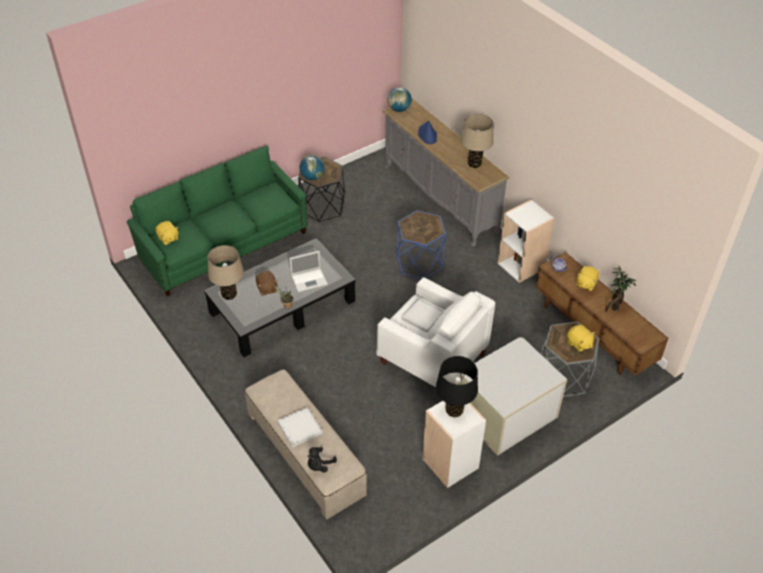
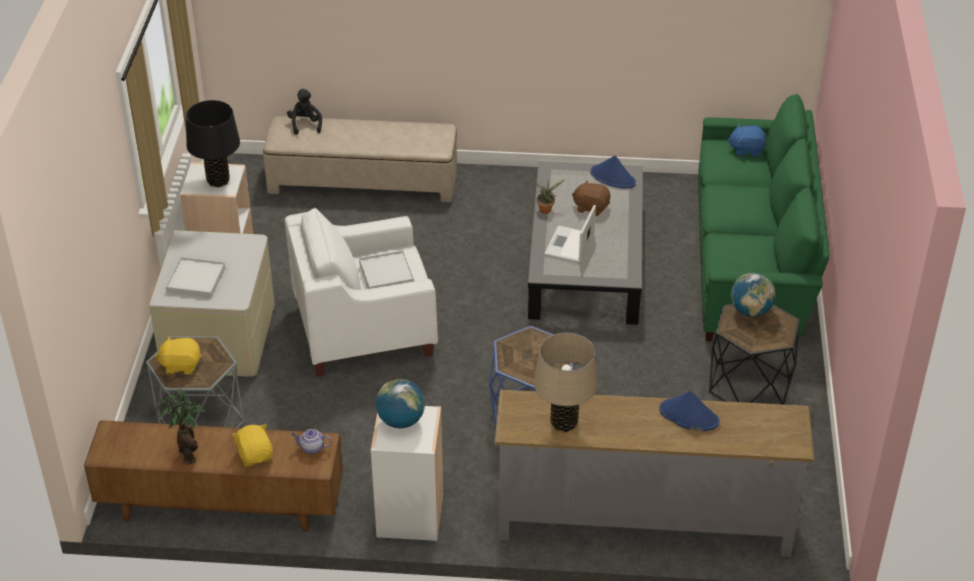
camera: 130 degrees right, 5 degrees down
yellow plush toy [155,221,179,245] -> blue plush toy [727,124,766,157]
beige table lamp [208,245,244,300] -> blue hat [590,155,636,189]
white tray [277,407,323,448] -> white tray moved to [166,257,225,298]
globe [388,87,412,112] -> globe moved to [376,379,425,428]

